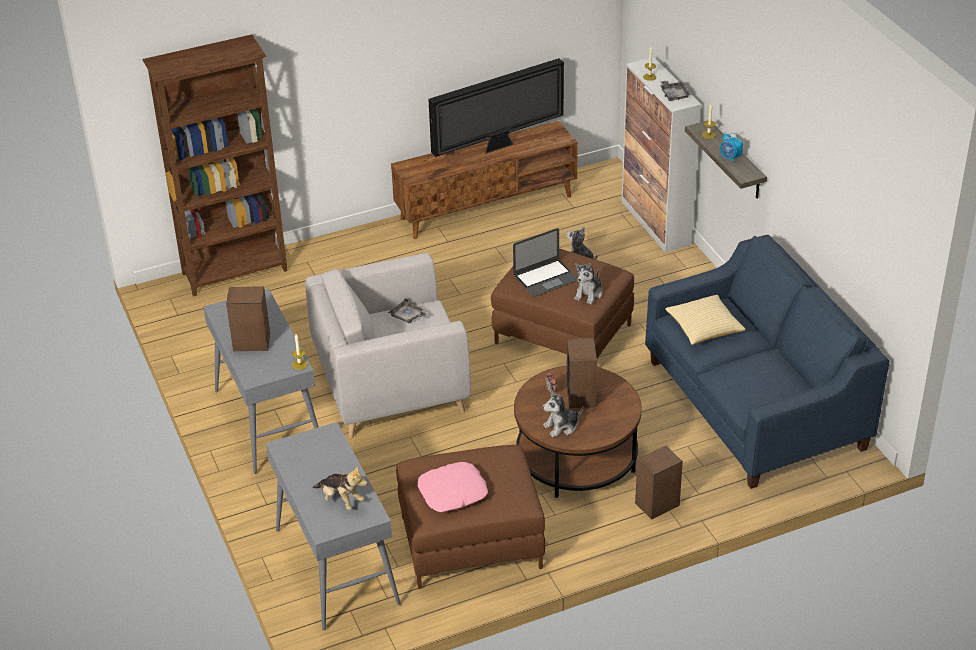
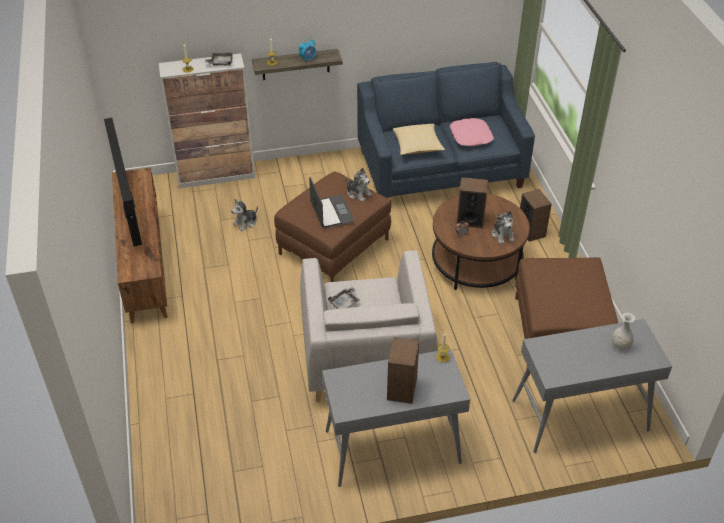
camera: 80 degrees left, 5 degrees up
brown bookcase [142,35,288,296] -> none
plush toy [312,465,368,510] -> white vase [612,313,635,350]
pink pillow [418,462,488,512] -> pink pillow moved to [450,118,494,146]

